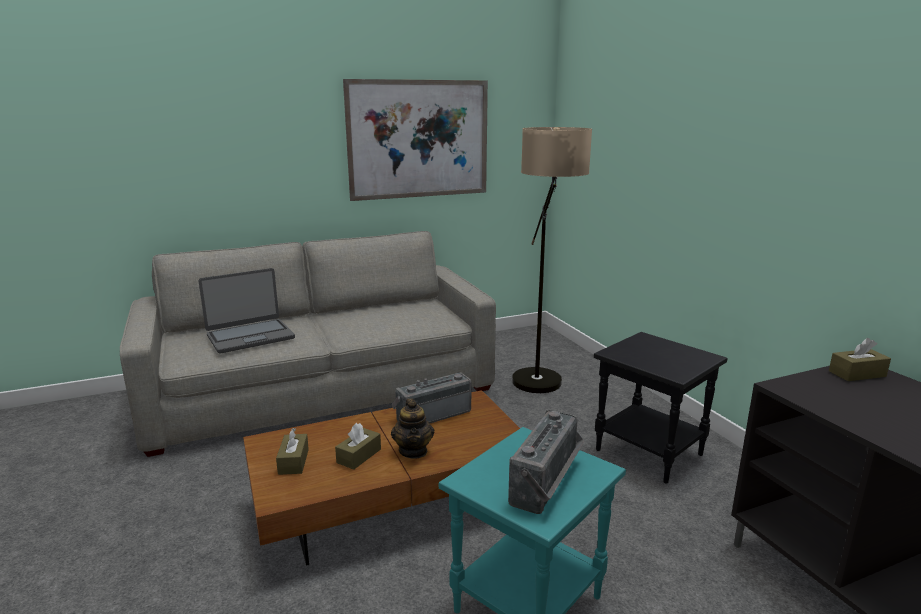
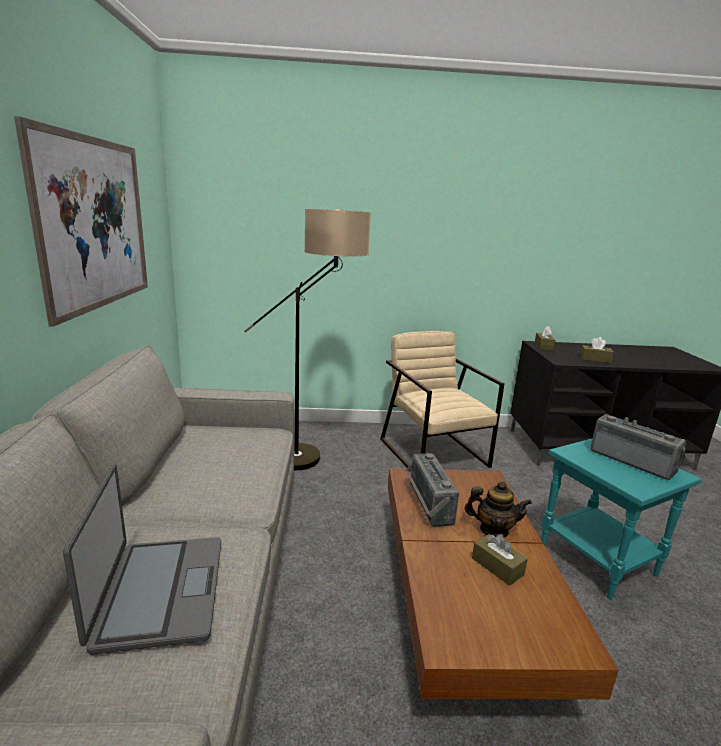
camera: 70 degrees left, 0 degrees up
brown tissue box [276,428,309,475] -> brown tissue box moved to [580,337,614,363]
black side table [594,332,728,484] -> beige armchair [380,331,505,468]

